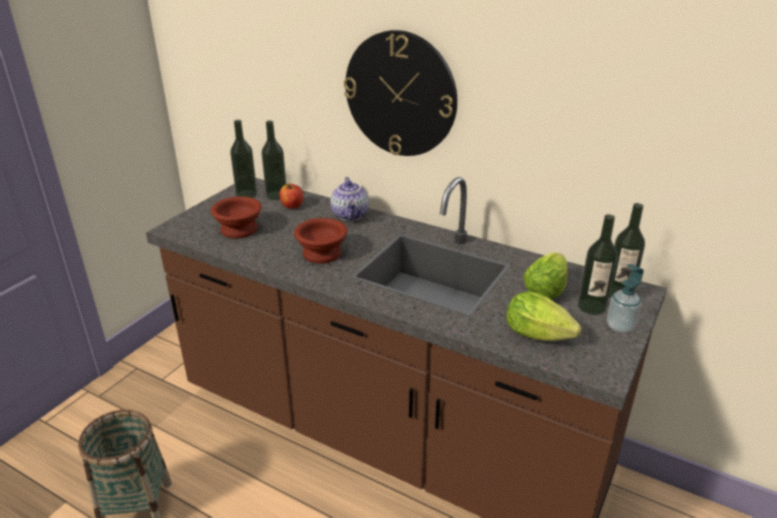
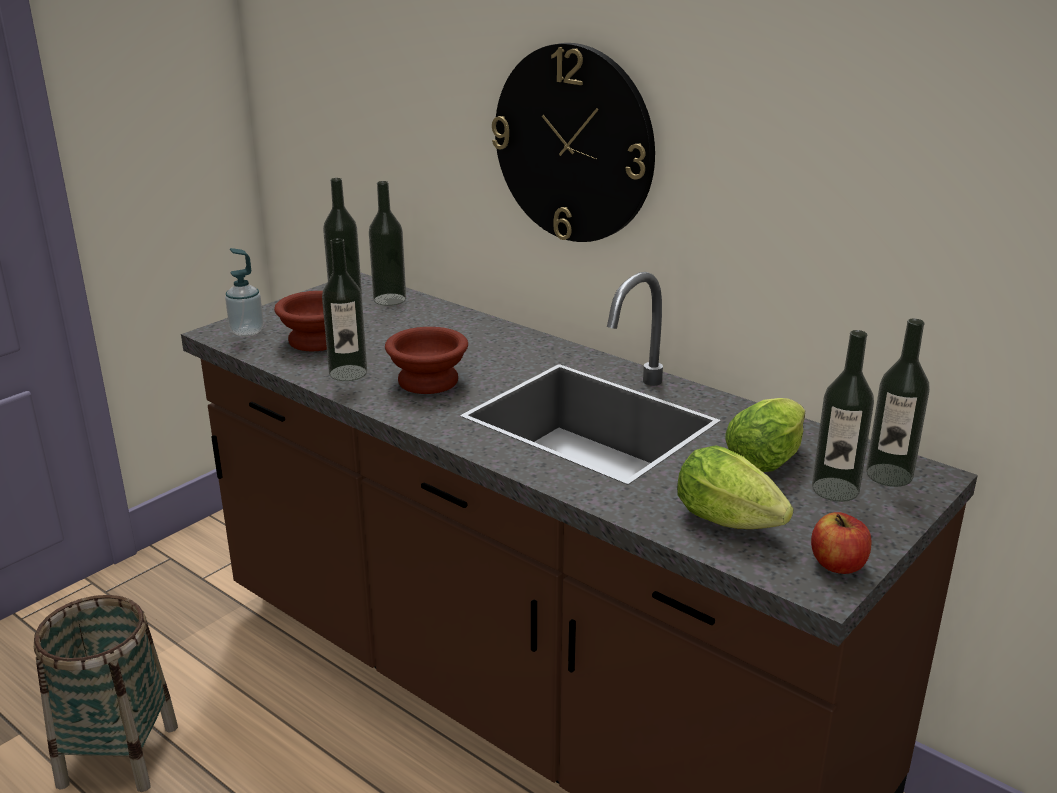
camera: 10 degrees right, 5 degrees down
apple [279,184,303,209] -> apple moved to [811,512,872,574]
teapot [330,177,369,221] -> none
soap dispenser [607,264,644,333] -> soap dispenser moved to [225,248,264,337]
none -> bottle [322,238,367,381]

